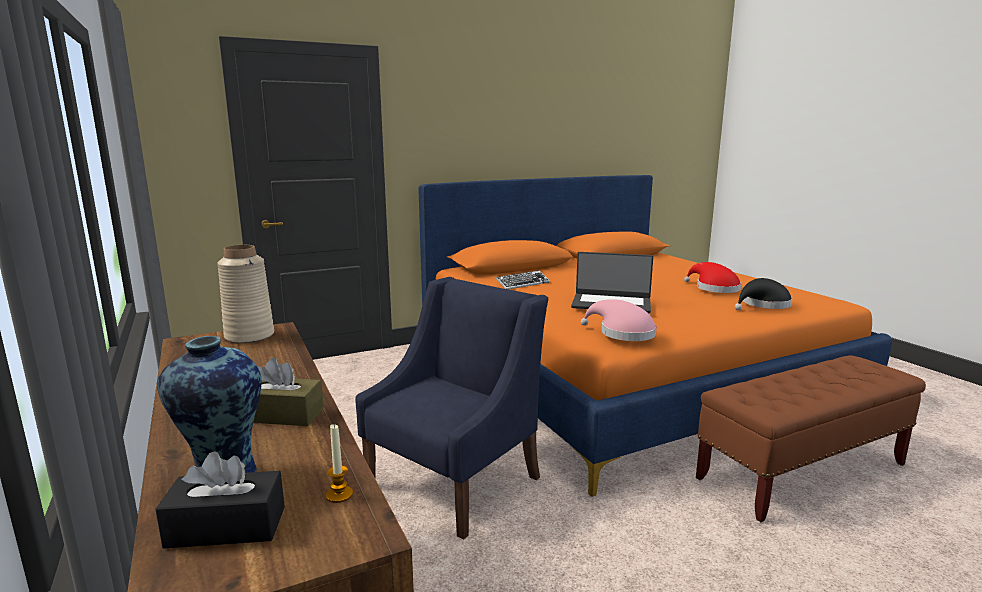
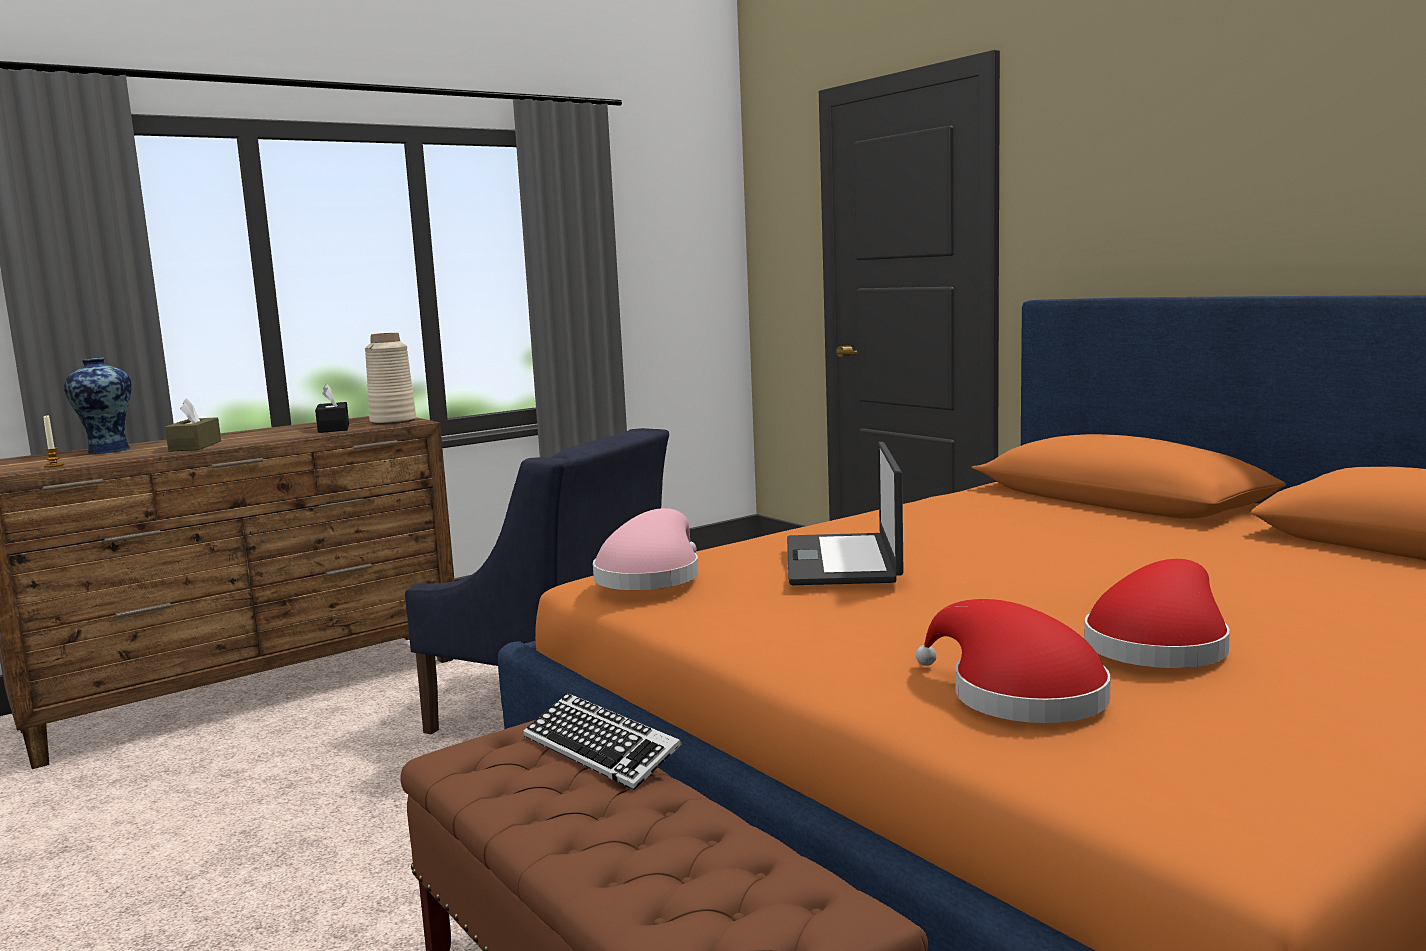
camera: 80 degrees right, 5 degrees down
black tissue box [155,451,285,549] -> black tissue box moved to [315,384,349,433]
keyboard [496,270,550,289] -> keyboard moved to [523,693,682,790]
black hat [735,278,792,310] -> red hat [916,599,1111,723]

